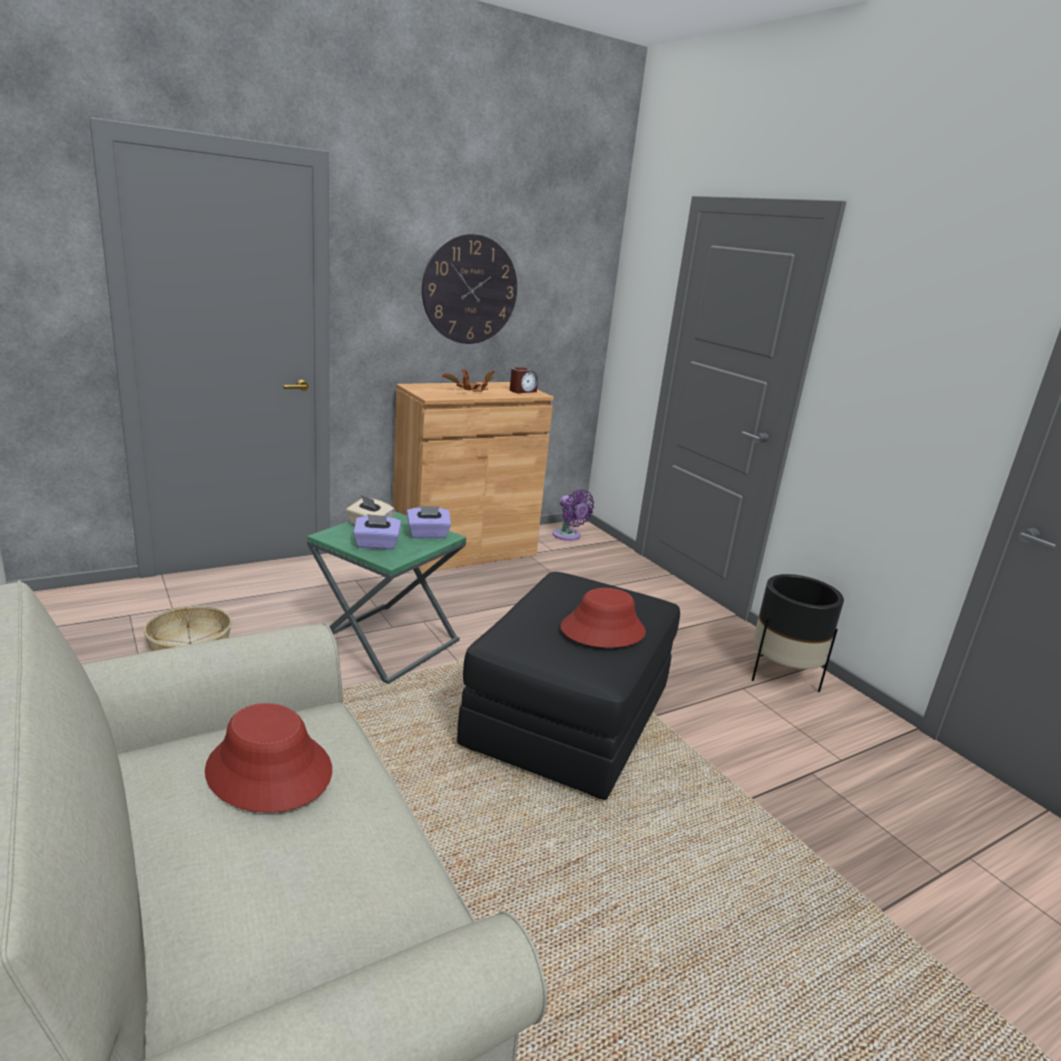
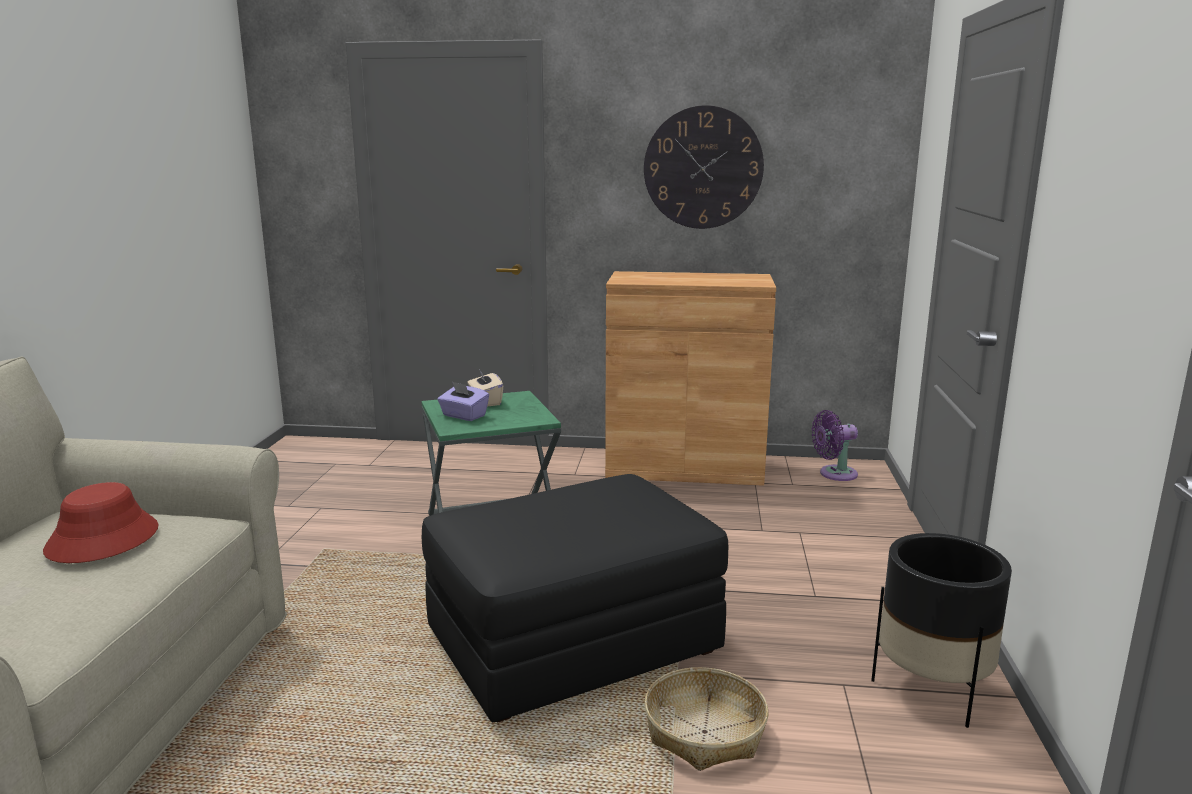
camera: 40 degrees right, 5 degrees down
basket [144,606,232,651] -> basket moved to [644,667,769,771]
purple tissue box [407,506,451,539] -> none
potted plant [442,369,495,392] -> none
alarm clock [510,367,538,393] -> none
purple fan [552,489,594,541] -> purple fan turned 75 degrees clockwise [812,410,858,481]
red hat [560,588,646,648] -> none

